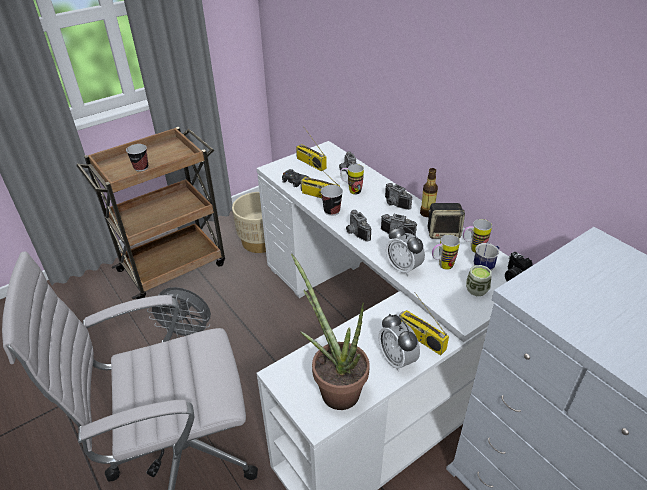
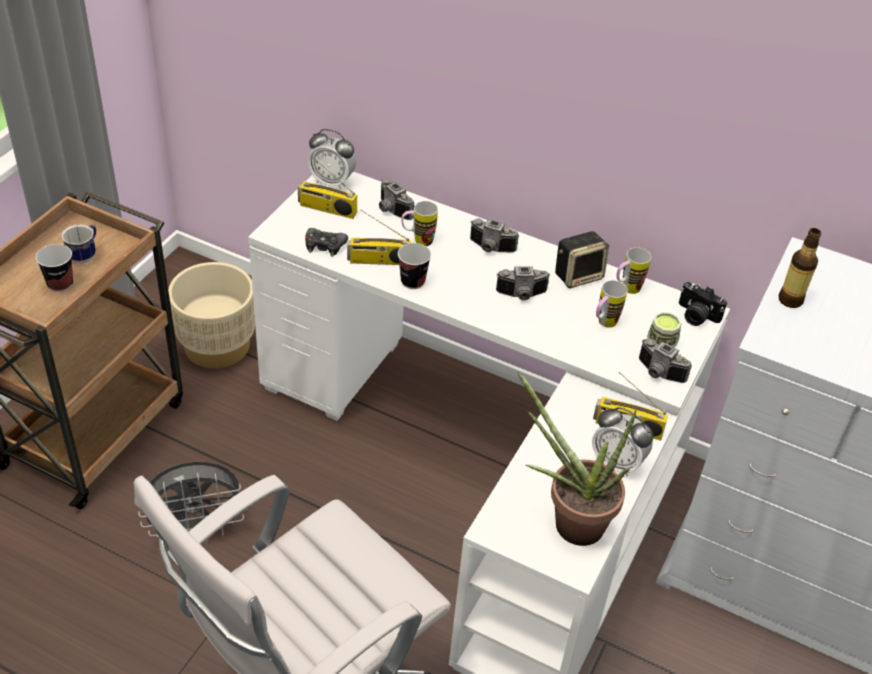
camera: 30 degrees left, 5 degrees up
camera [346,210,371,241] -> camera moved to [639,339,692,383]
alarm clock [386,225,425,276] -> alarm clock moved to [308,129,356,190]
bottle [420,168,438,217] -> bottle moved to [779,228,822,308]
mug [474,243,499,270] -> mug moved to [61,225,96,264]

